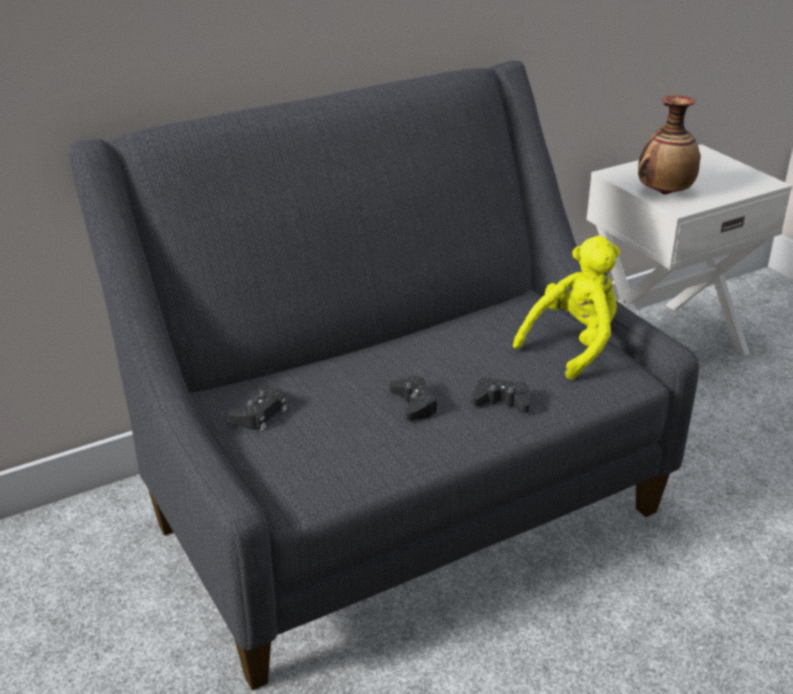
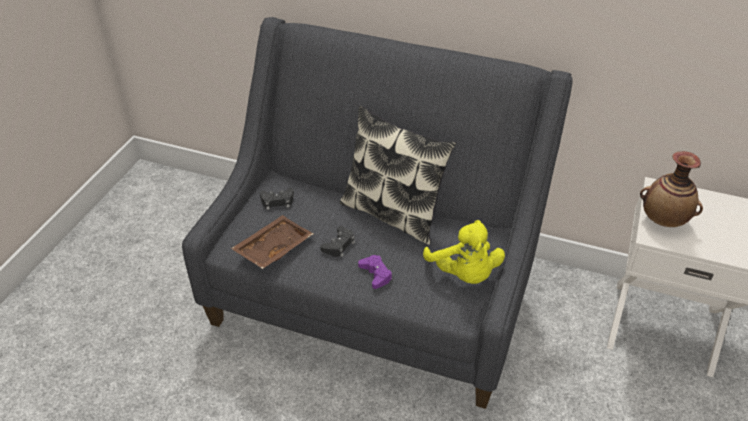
camera: 50 degrees right, 10 degrees up
black game controller [471,377,530,413] -> purple game controller [358,255,392,289]
yellow plush toy [513,236,620,380] -> yellow plush toy turned 60 degrees clockwise [423,220,505,284]
none -> brown tray [231,215,313,269]
none -> pillow [340,105,456,245]

